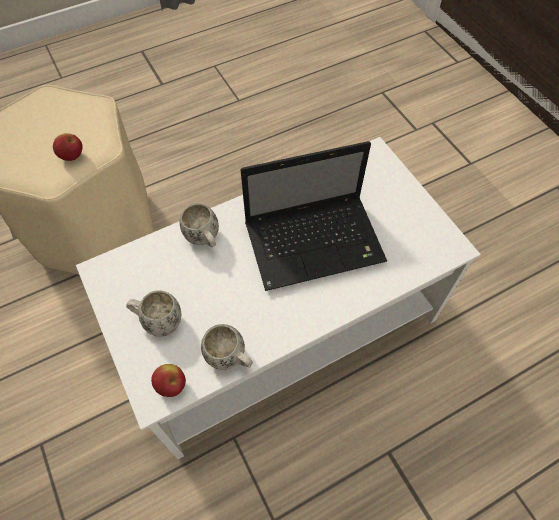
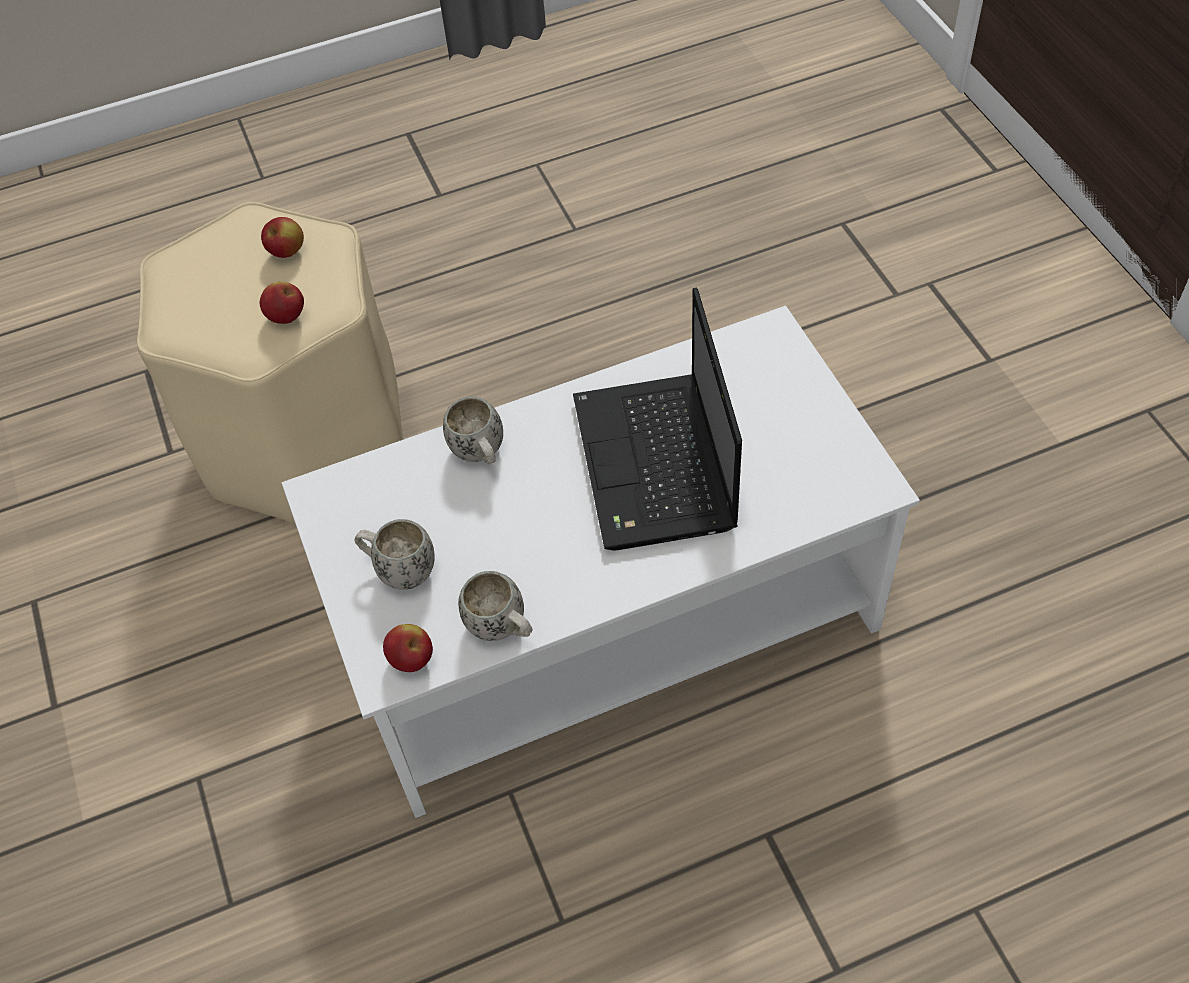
camera: 10 degrees right, 5 degrees down
laptop [240,141,387,291] -> laptop turned 90 degrees clockwise [573,288,742,551]
none -> apple [261,217,304,258]

